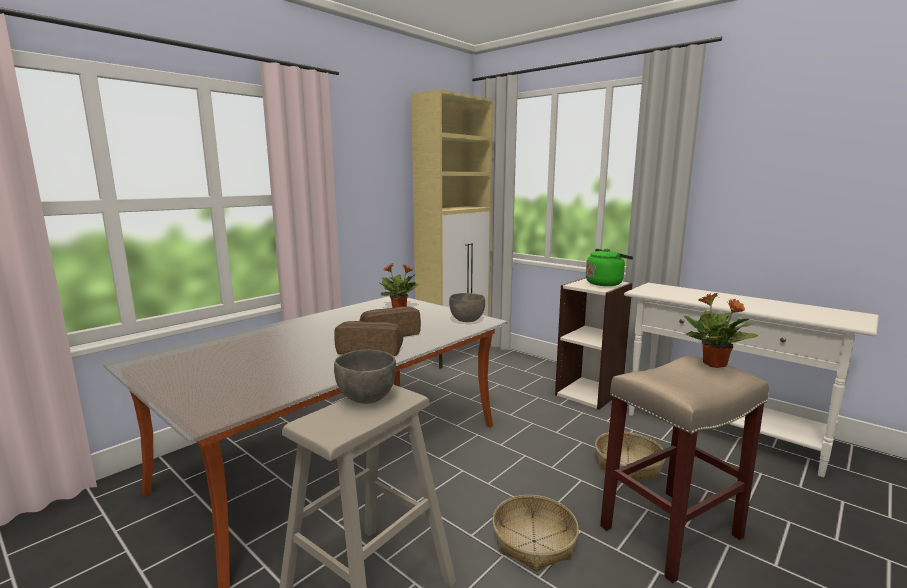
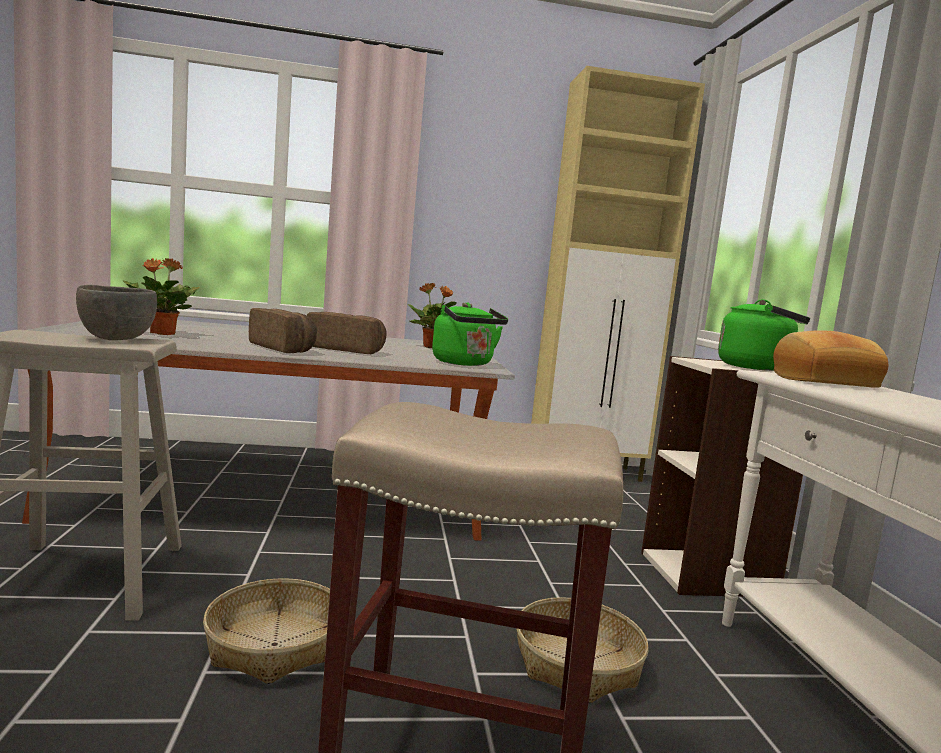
camera: 40 degrees right, 5 degrees down
grey bowl [449,293,485,322] -> green kettle [432,302,508,366]
potted plant [684,293,758,368] -> potted plant moved to [123,258,200,335]
none -> bread [773,330,888,388]

